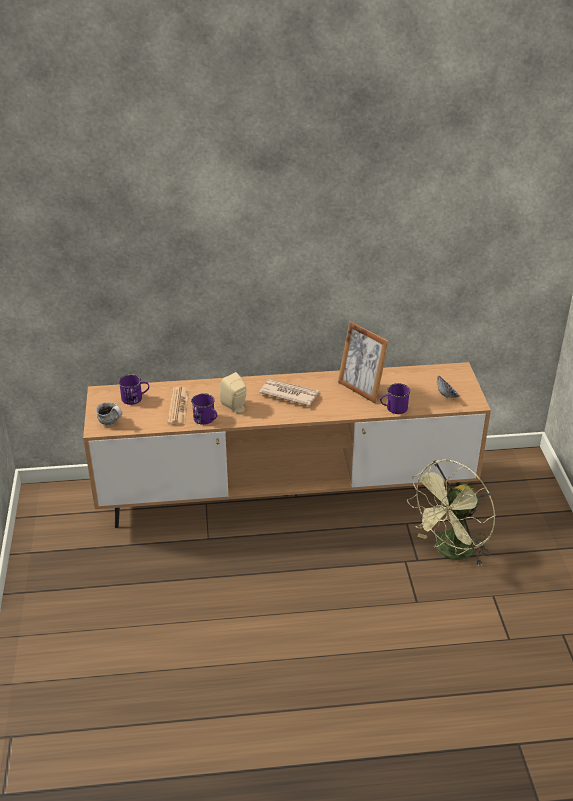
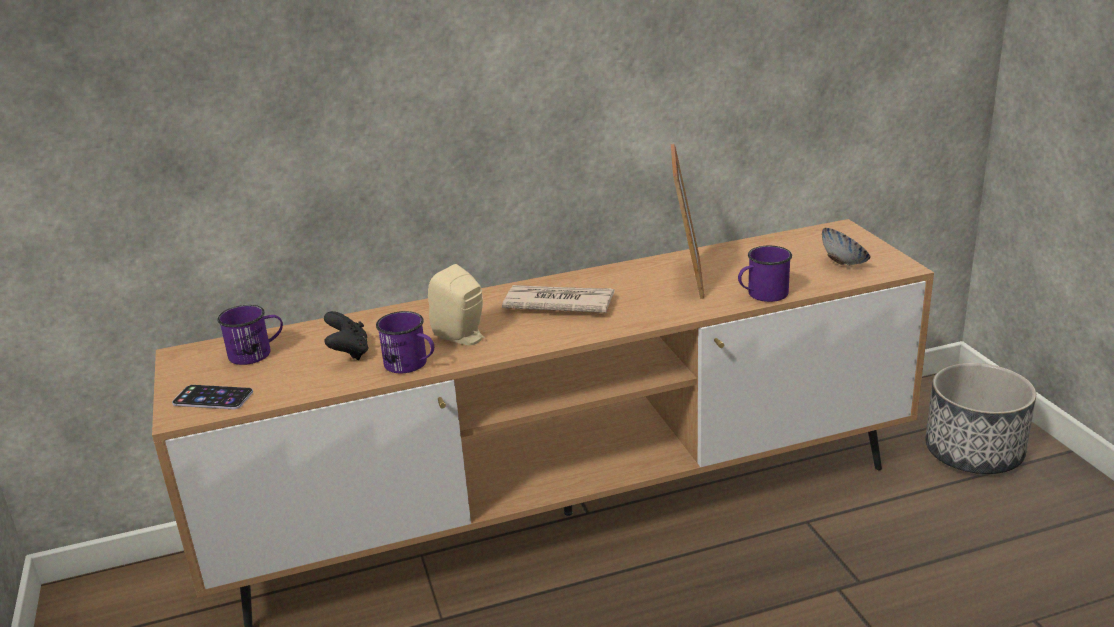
camera: 10 degrees left, 10 degrees down
mug [96,402,122,425] -> phone [172,385,253,409]
newspaper [168,387,190,425] -> black game controller [324,311,369,360]
picture frame [338,321,389,403] -> picture frame turned 120 degrees counterclockwise [671,144,704,299]
green fan [407,460,496,567] -> none
none -> planter [925,363,1036,474]

